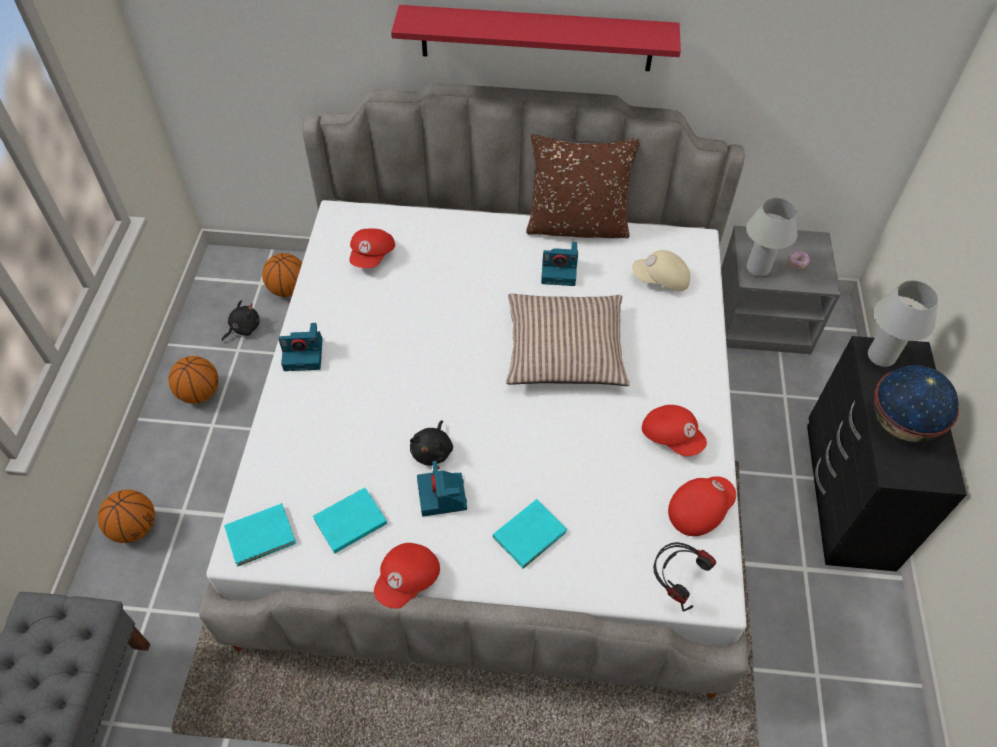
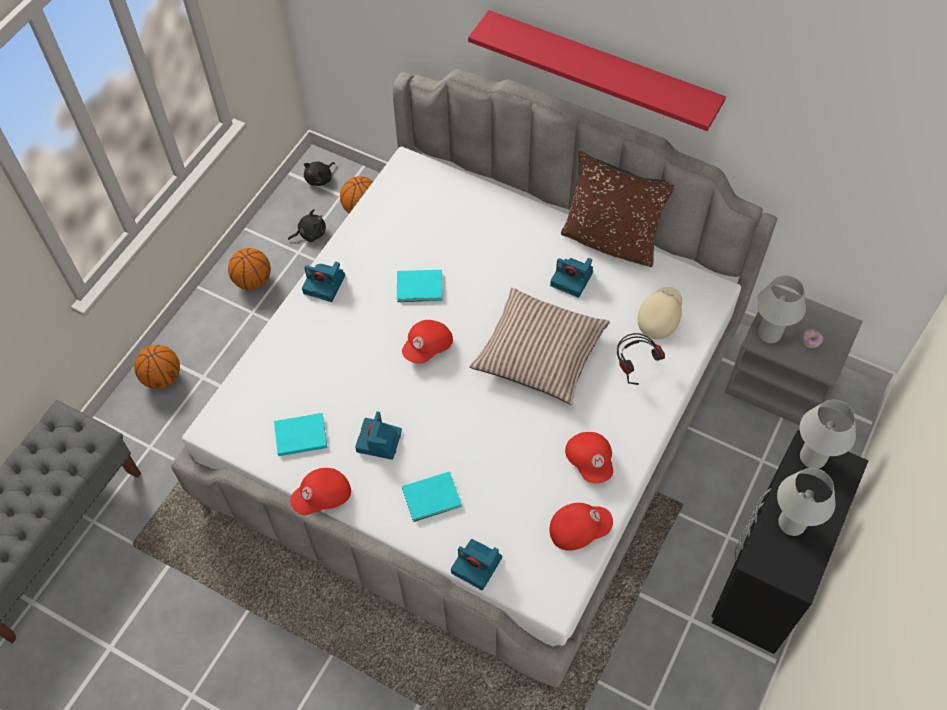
camera: 25 degrees right, 5 degrees up
turquoise book [224,503,296,567] -> turquoise book moved to [397,270,443,302]
red cap [349,229,395,268] -> red cap moved to [402,320,453,364]
black plush toy [410,420,453,466] -> black plush toy moved to [304,161,335,186]
beige cap [632,250,690,291] -> beige cap turned 90 degrees clockwise [638,287,682,340]
headphones [653,542,716,612] -> headphones moved to [617,333,665,385]
globe [874,365,959,442] -> white table lamp [777,468,836,536]
none -> camera [451,539,502,590]

